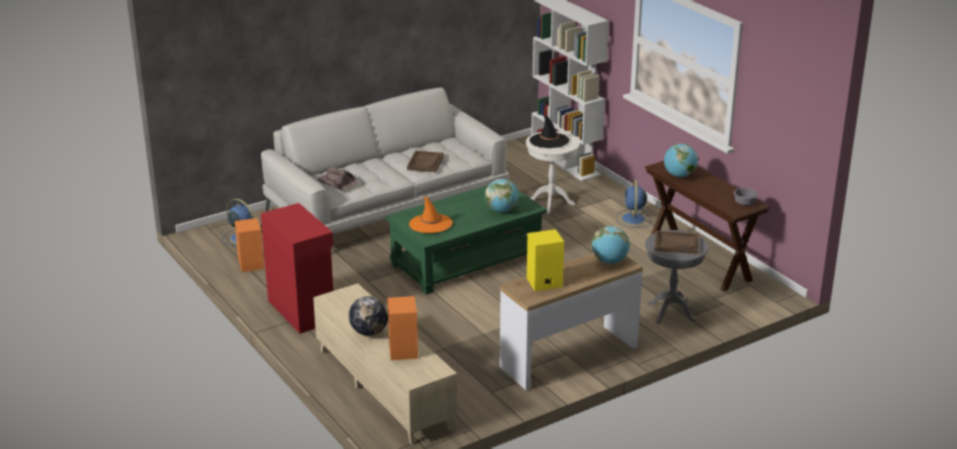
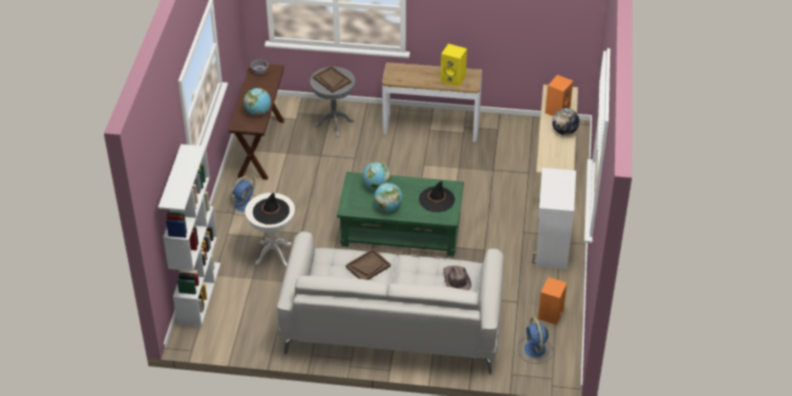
camera: 140 degrees left, 15 degrees up
red cabinet [261,203,333,334] -> white cabinet [532,168,576,269]
orange hat [409,196,452,233] -> black hat [419,181,455,212]
globe [592,226,630,264] -> globe moved to [374,183,403,211]

